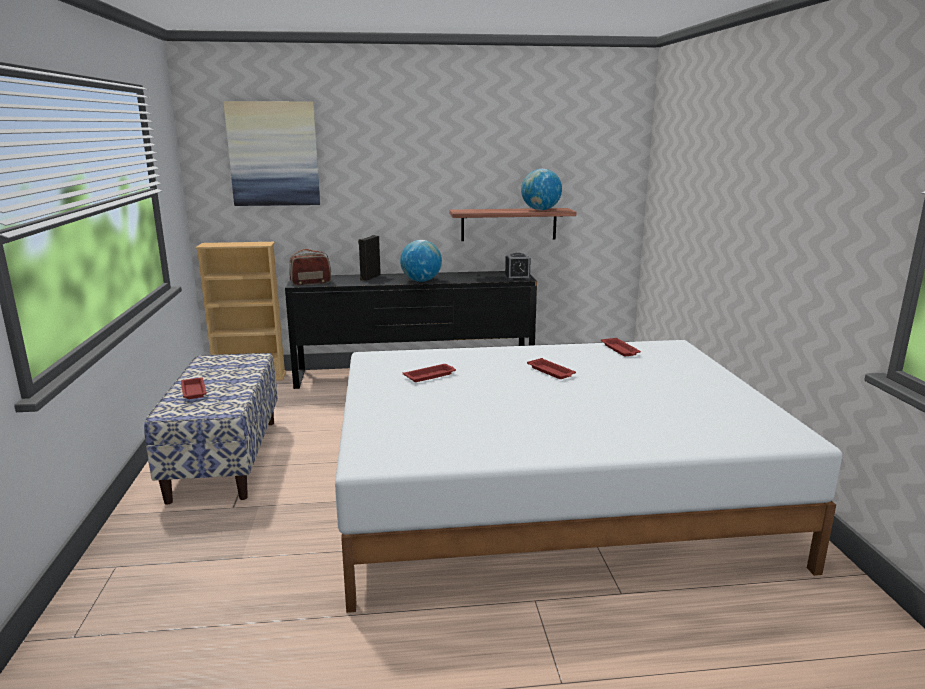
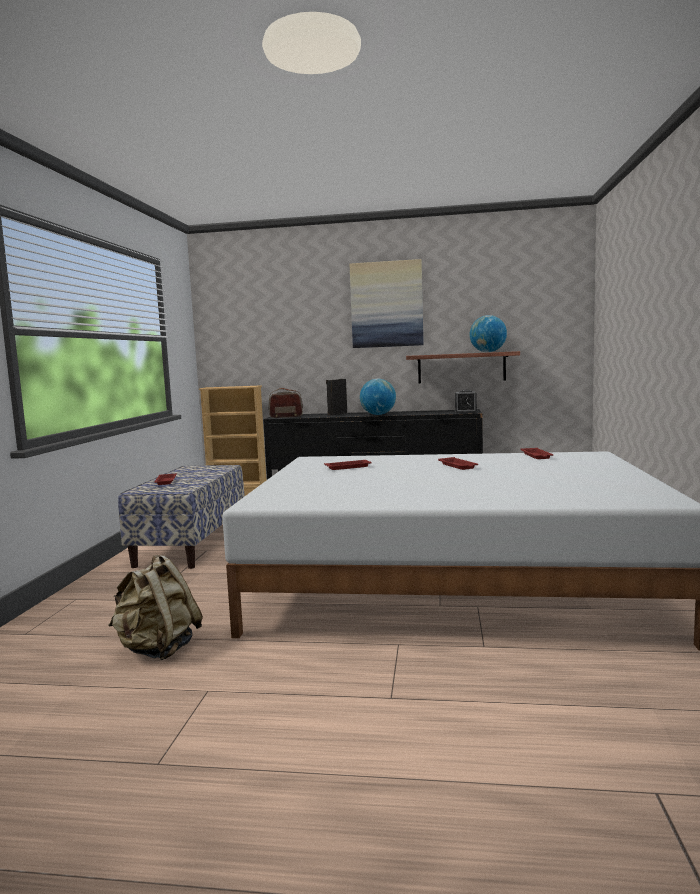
camera: 15 degrees right, 10 degrees down
picture [223,101,320,206] -> picture moved to [350,259,424,348]
none -> beige backpack [108,555,203,661]

